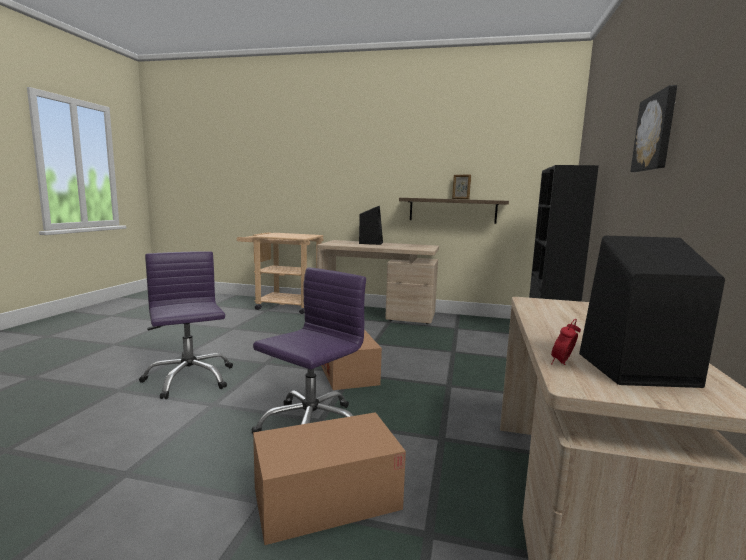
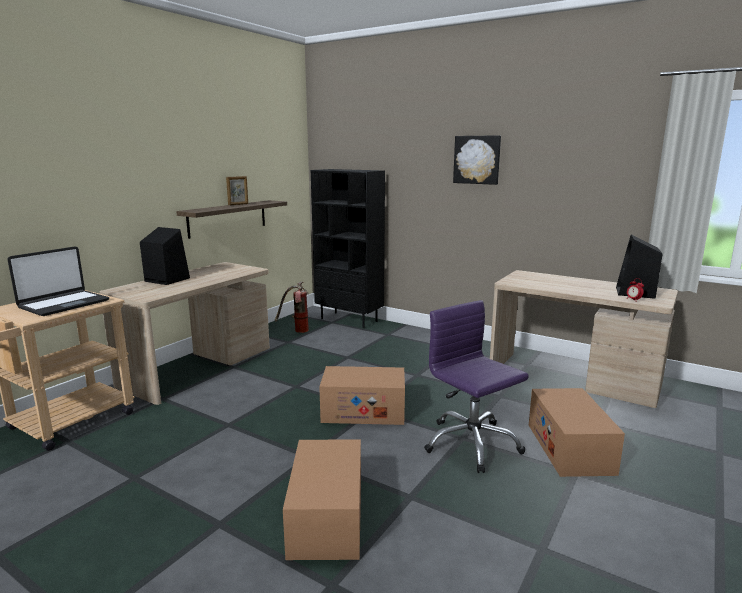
camera: 70 degrees left, 5 degrees up
purple office chair [139,251,233,399] -> cardboard box [283,439,361,560]
none -> laptop [8,246,109,316]
none -> fire extinguisher [275,282,309,333]

